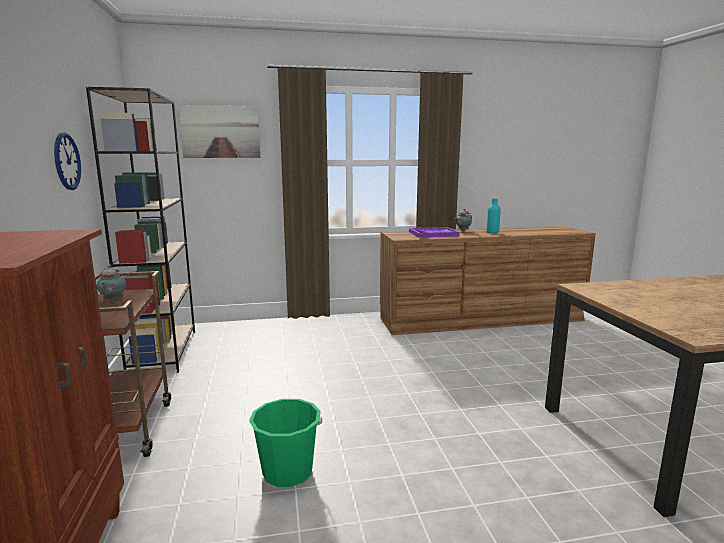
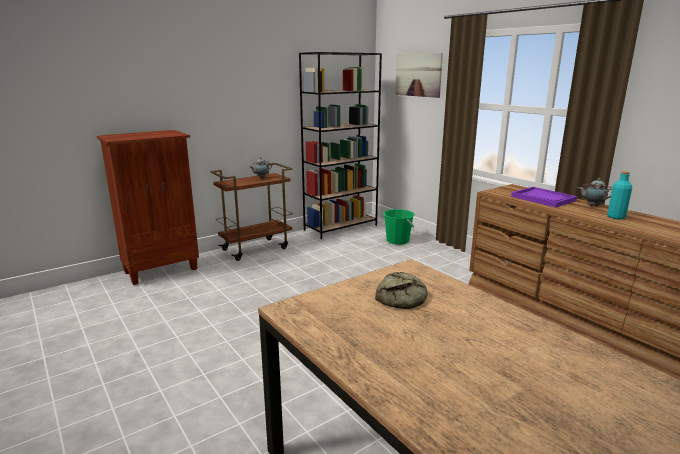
camera: 65 degrees right, 5 degrees up
wall clock [54,132,81,190] -> none
green bucket [249,399,322,487] -> green bucket moved to [383,209,415,245]
none -> bread [375,272,427,309]

